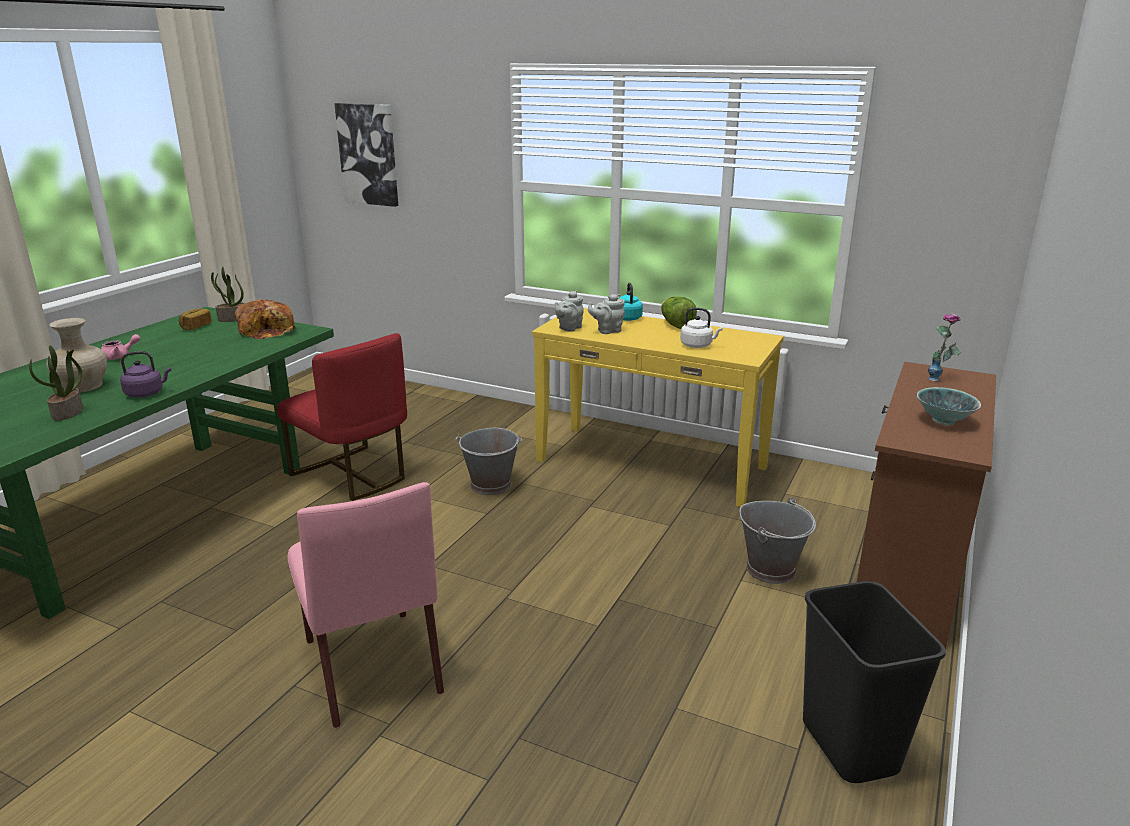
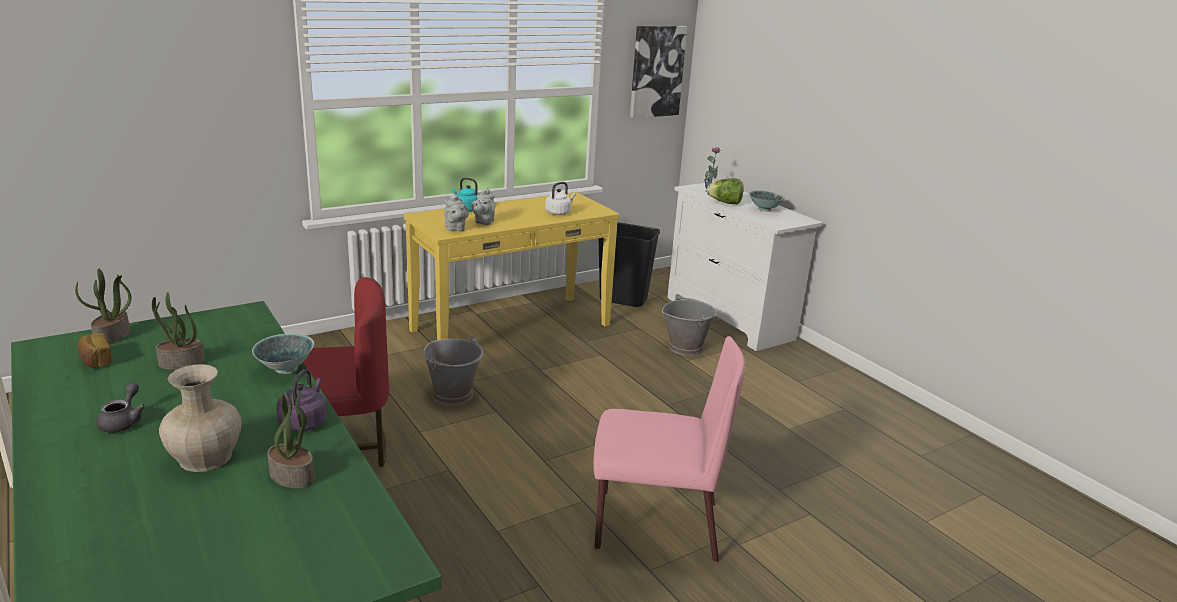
camera: 60 degrees left, 0 degrees up
pink teapot [101,334,141,360] -> grey teapot [96,383,145,433]
bread [235,299,296,339] -> none
picture [334,103,398,207] -> picture moved to [630,26,687,118]
lettuce [661,296,697,329] -> lettuce moved to [707,178,744,204]
black trash can [803,581,946,783] -> black trash can moved to [598,222,660,307]
brown dresser [857,362,996,649] -> white dresser [667,181,823,351]
none -> potted plant [152,292,205,370]
none -> bowl [252,334,314,374]

